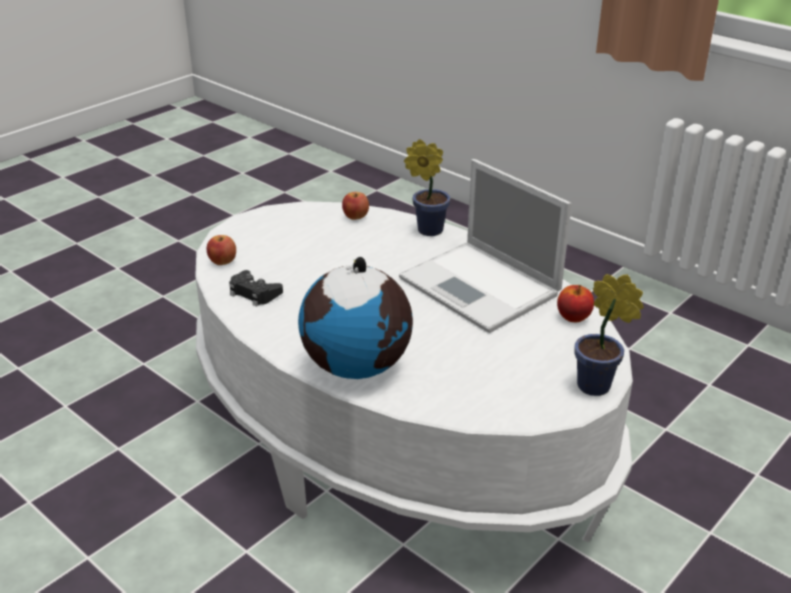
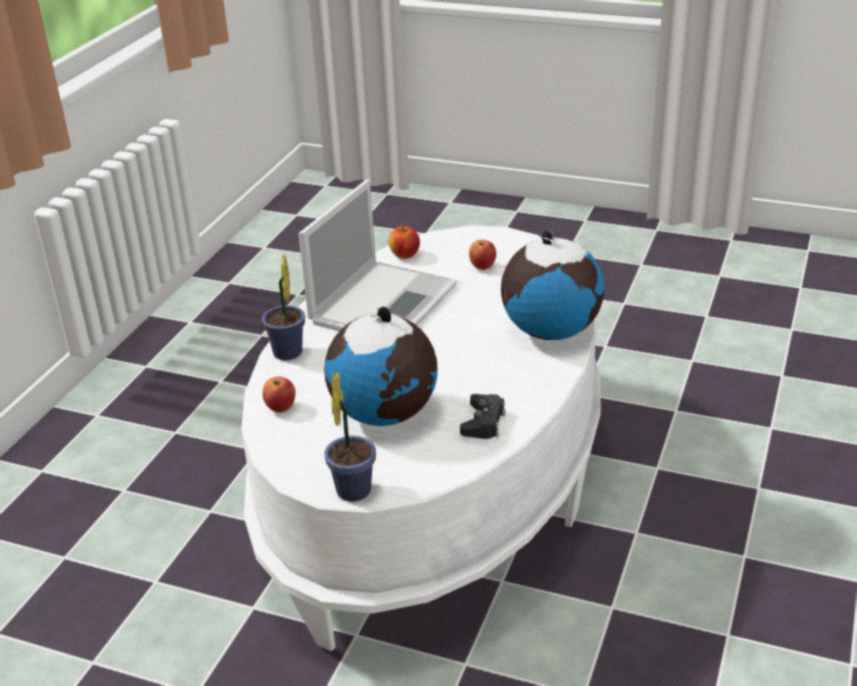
camera: 110 degrees left, 0 degrees up
apple [207,235,236,265] -> apple moved to [469,240,496,270]
potted plant [574,274,644,396] -> potted plant moved to [324,371,376,502]
none -> globe [324,306,438,426]

